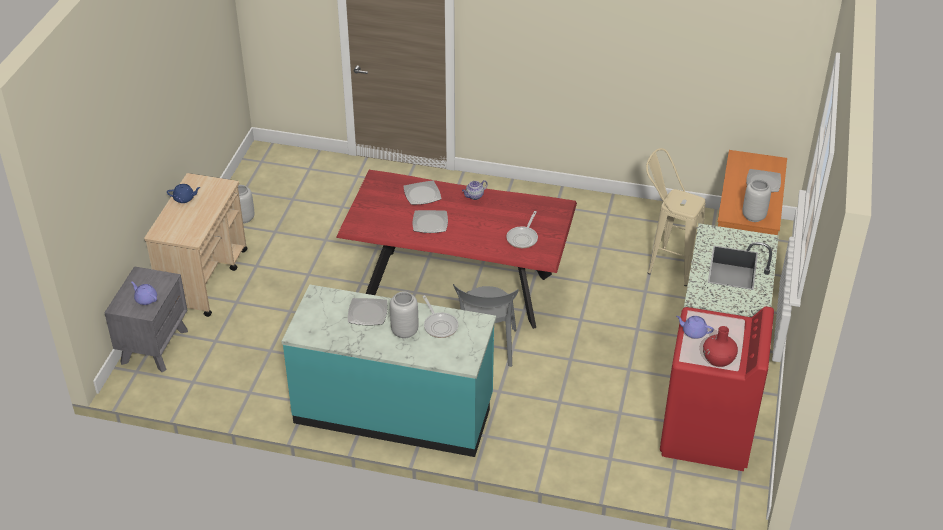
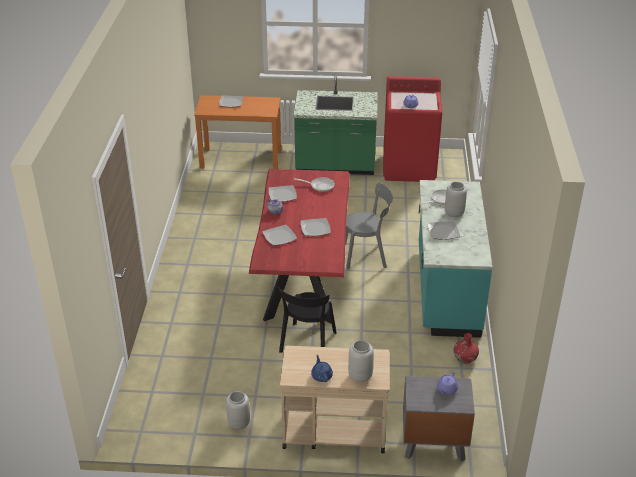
camera: 100 degrees left, 5 degrees down
beige stool [646,148,705,286] -> none
red vase [703,326,738,367] -> red vase moved to [453,333,479,364]
grey vase [742,179,771,222] -> grey vase moved to [348,340,374,382]
none -> plate [269,185,297,202]
none -> black chair [277,285,337,353]

